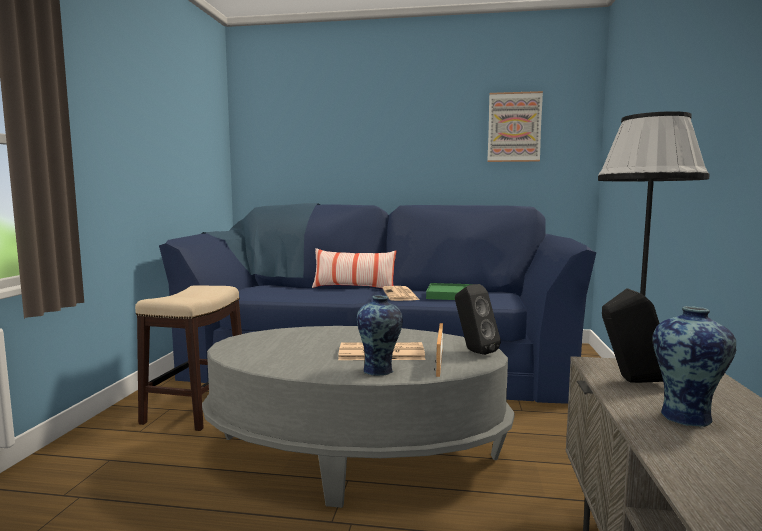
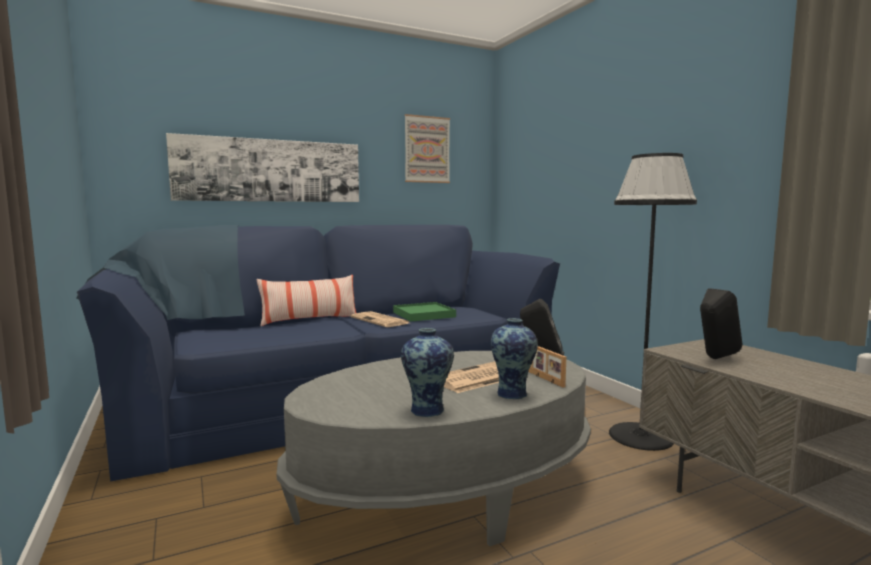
camera: 35 degrees left, 0 degrees up
stool [135,285,242,431] -> none
vase [652,306,737,428] -> vase moved to [401,328,454,417]
none -> picture [166,133,359,202]

